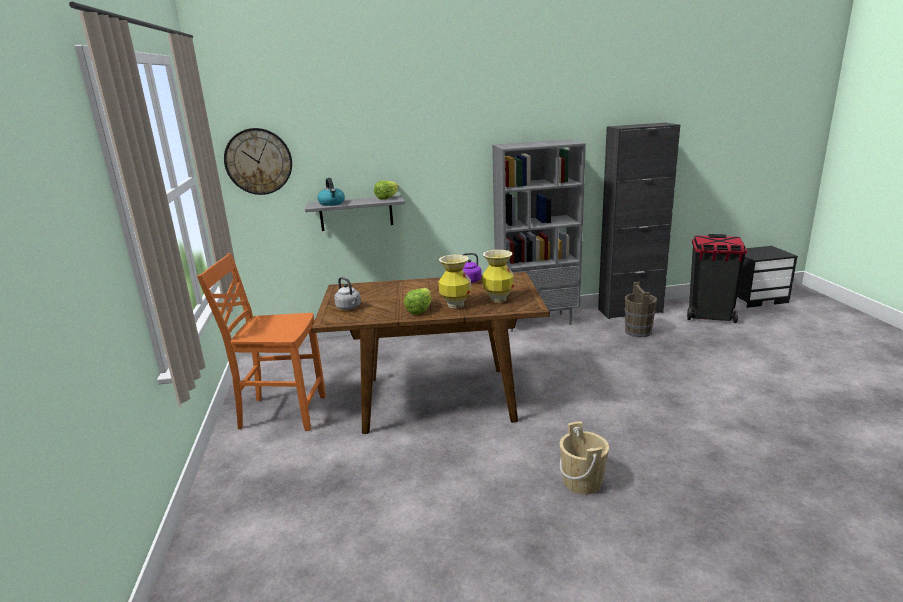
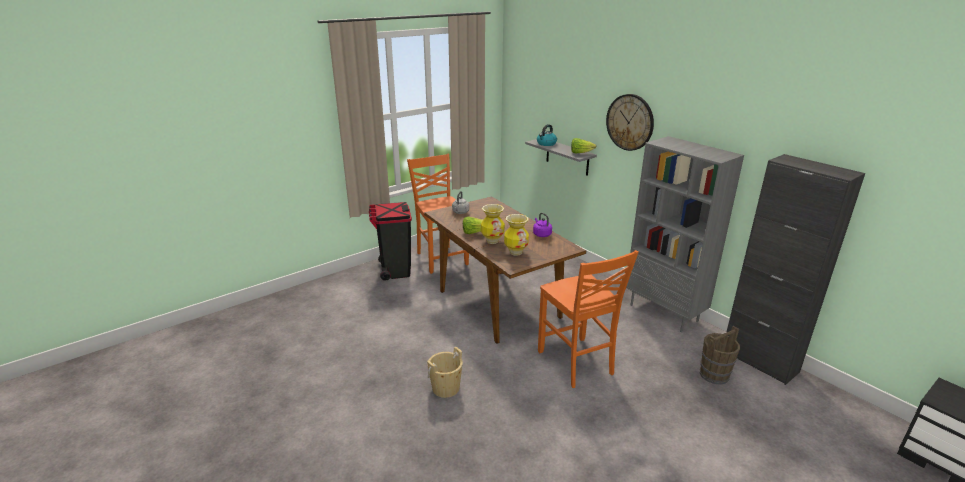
camera: 60 degrees right, 5 degrees up
wall clock [224,128,292,195] -> wall clock moved to [606,94,654,151]
black trash can [687,234,747,323] -> black trash can moved to [369,202,412,281]
none -> orange chair [538,250,639,388]

